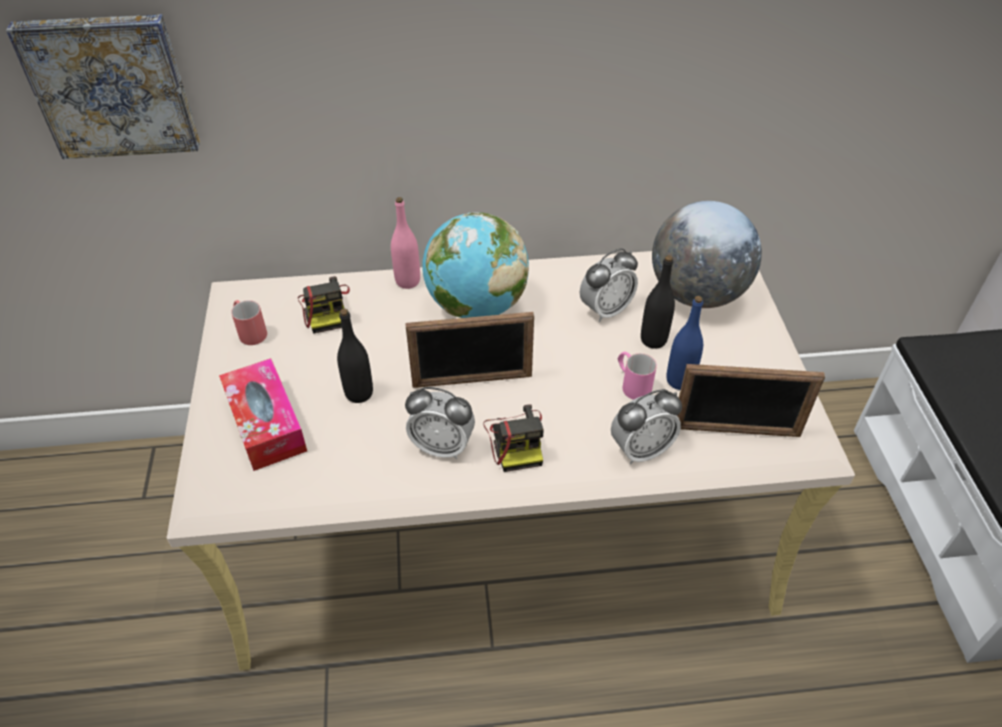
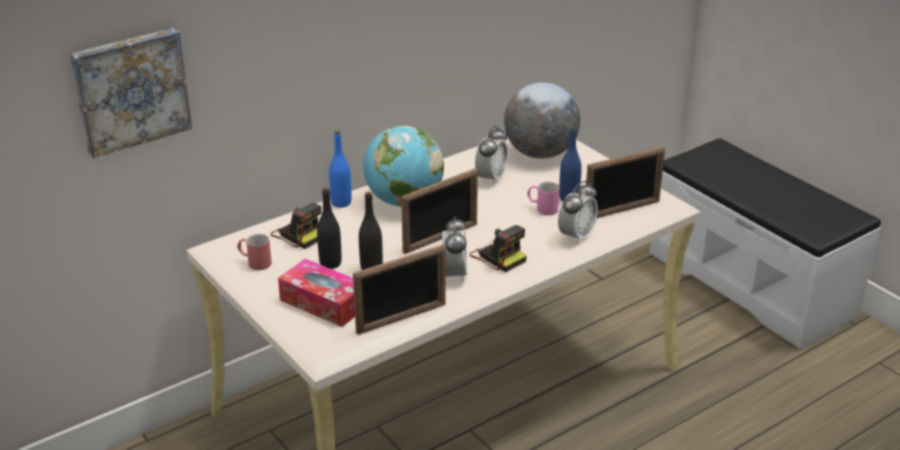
camera: 30 degrees left, 15 degrees down
pink bottle [391,197,420,289] -> blue bottle [329,131,351,208]
alarm clock [405,387,475,459] -> alarm clock turned 75 degrees counterclockwise [442,216,468,282]
black bottle [641,255,675,349] -> black bottle moved to [317,187,342,269]
none -> picture frame [353,244,446,335]

